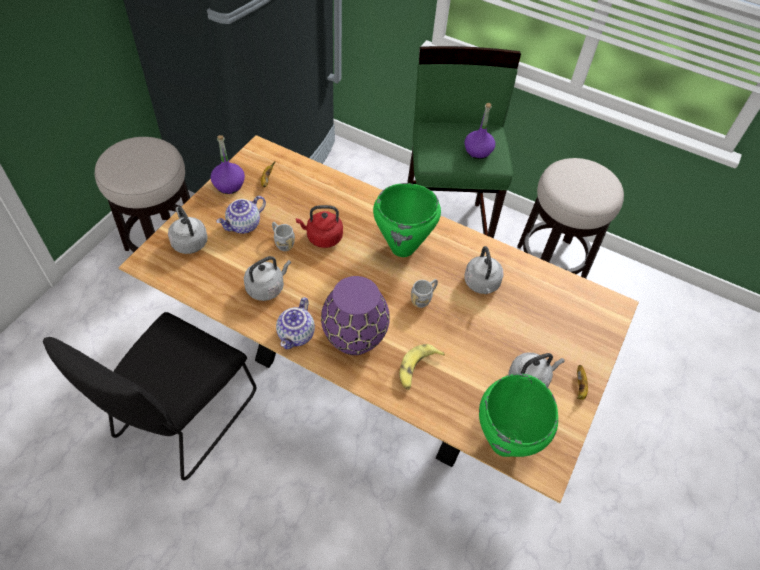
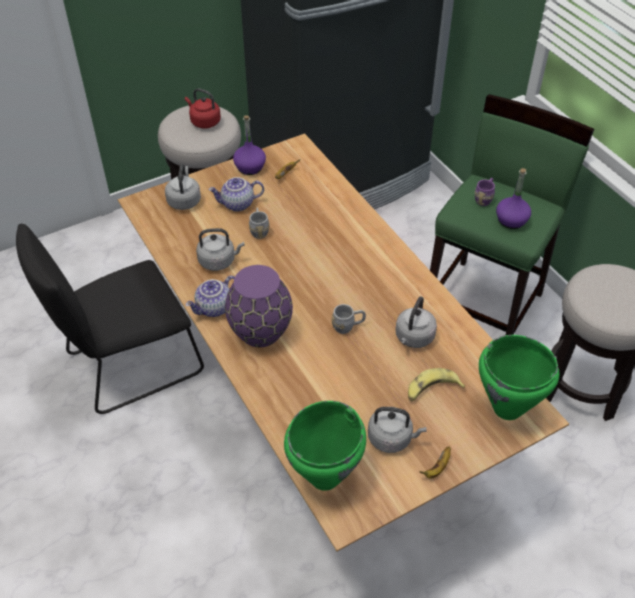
camera: 35 degrees right, 5 degrees down
red kettle [296,205,343,248] -> red kettle moved to [185,88,221,129]
green cooking pot [373,183,441,257] -> green cooking pot moved to [479,335,559,420]
banana [399,344,445,390] -> banana moved to [408,368,465,401]
none -> purple mug [475,178,495,206]

